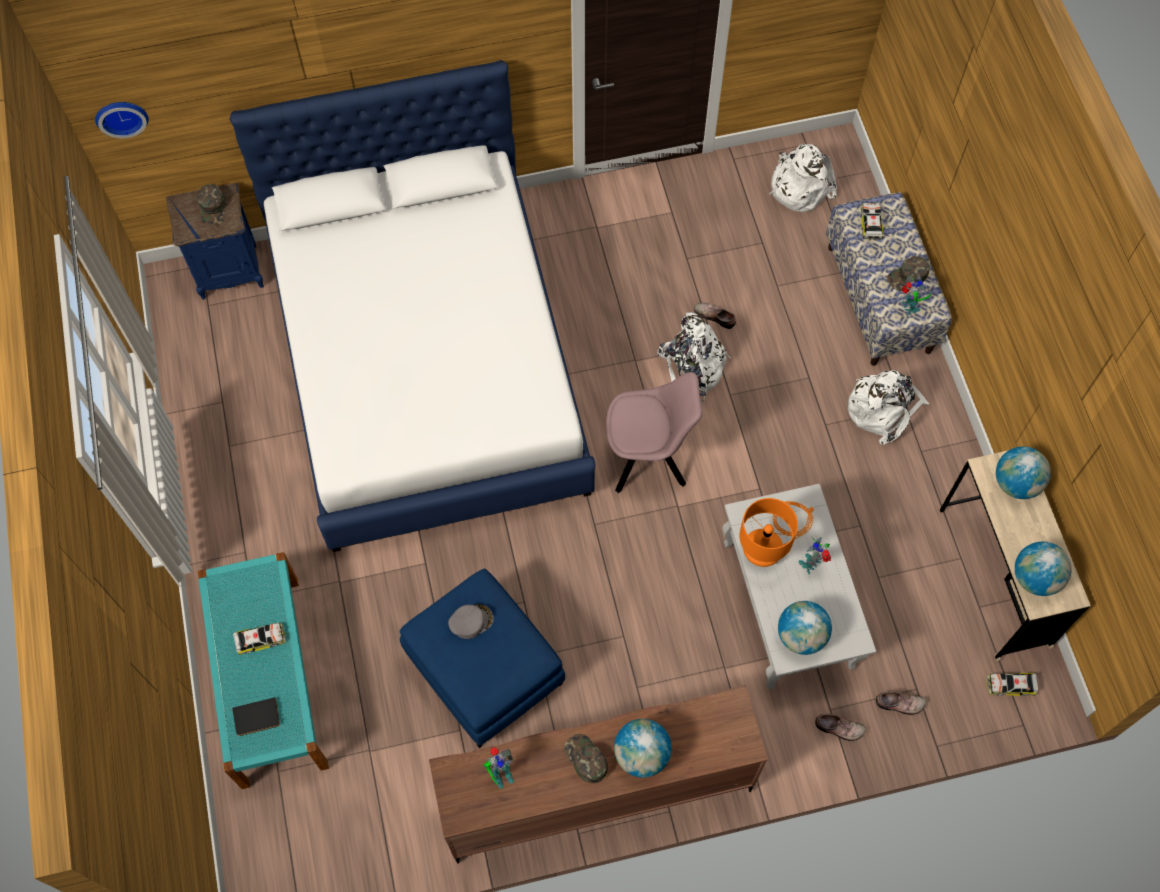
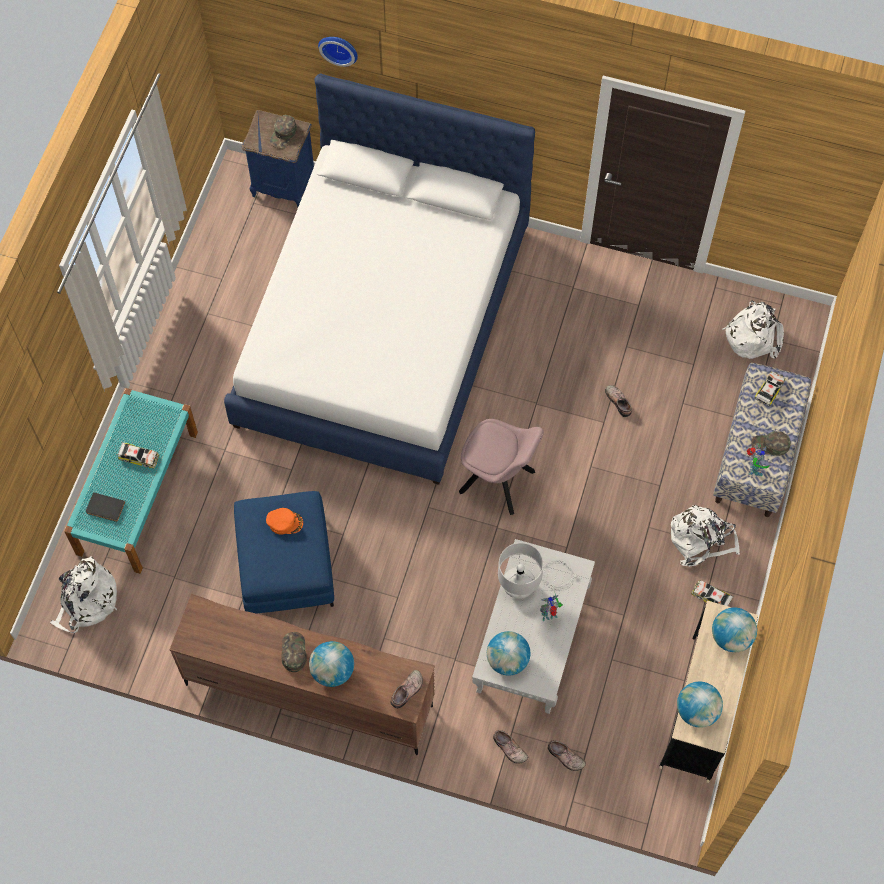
camera: 30 degrees right, 0 degrees up
wall clock [95,102,149,138] -> wall clock moved to [318,37,358,67]
grey cap [448,604,494,639] -> orange cap [266,508,303,535]
toy robot [483,746,514,788] -> none
white backpack [657,312,731,403] -> white backpack moved to [50,556,117,633]
orange table lamp [740,498,814,567] -> white table lamp [498,543,578,599]
toy car [987,673,1039,696] -> toy car moved to [691,580,733,606]
none -> shoe [390,670,423,708]

